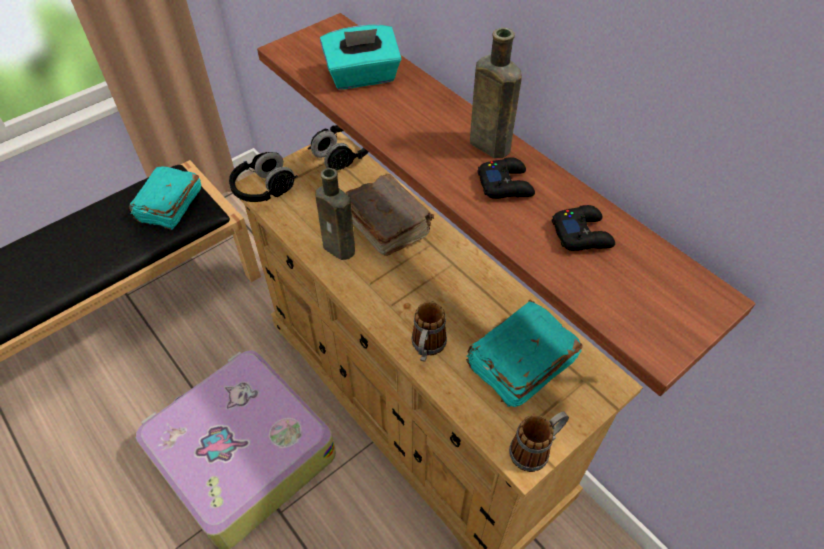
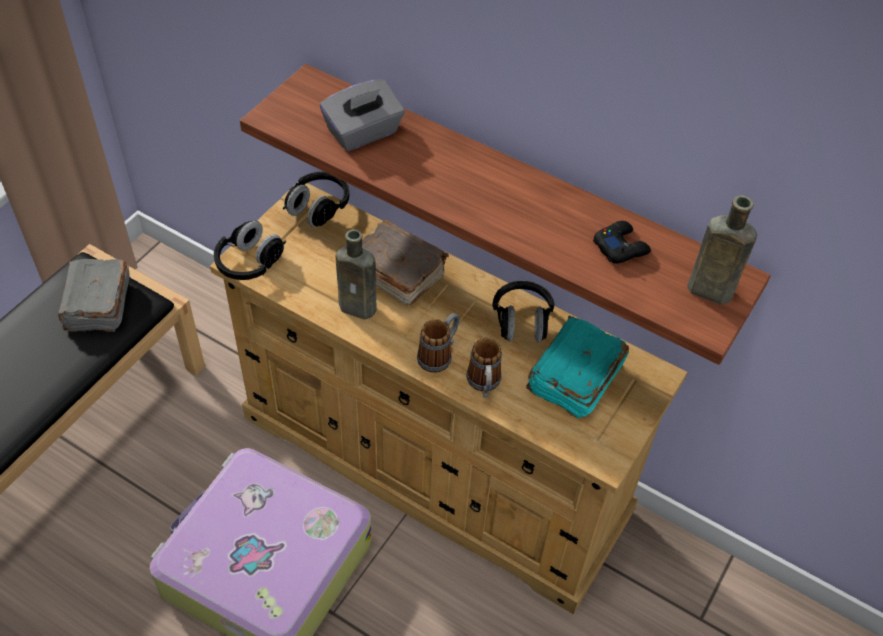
camera: 20 degrees left, 0 degrees up
turquoise book [129,167,201,230] -> grey book [58,259,130,332]
turquoise tissue box [320,25,402,90] -> grey tissue box [320,79,405,151]
brown bottle [470,27,522,158] -> brown bottle moved to [687,195,757,305]
black game controller [477,157,535,199] -> none
mug [509,412,569,472] -> mug moved to [417,313,460,373]
none -> black headphones [492,281,555,342]

